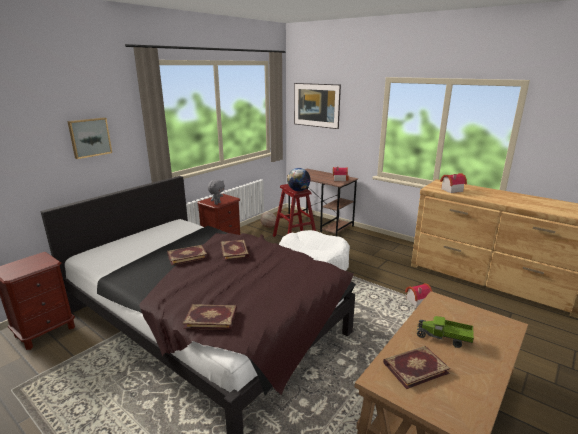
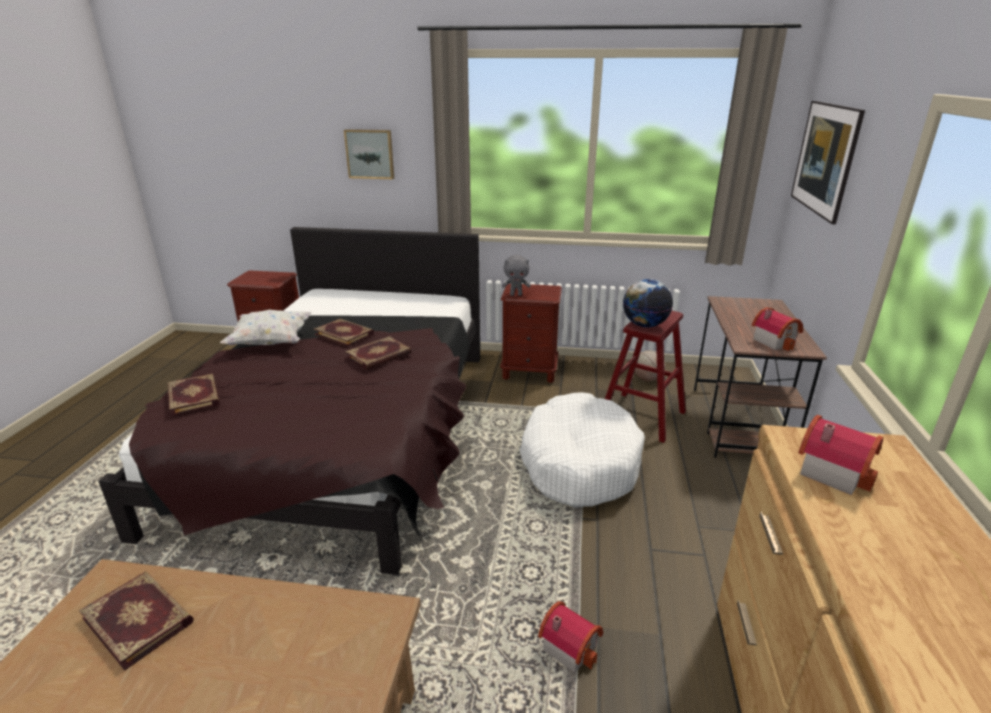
camera: 60 degrees right, 5 degrees up
toy truck [416,316,474,348] -> none
none -> white pillow [220,310,312,345]

